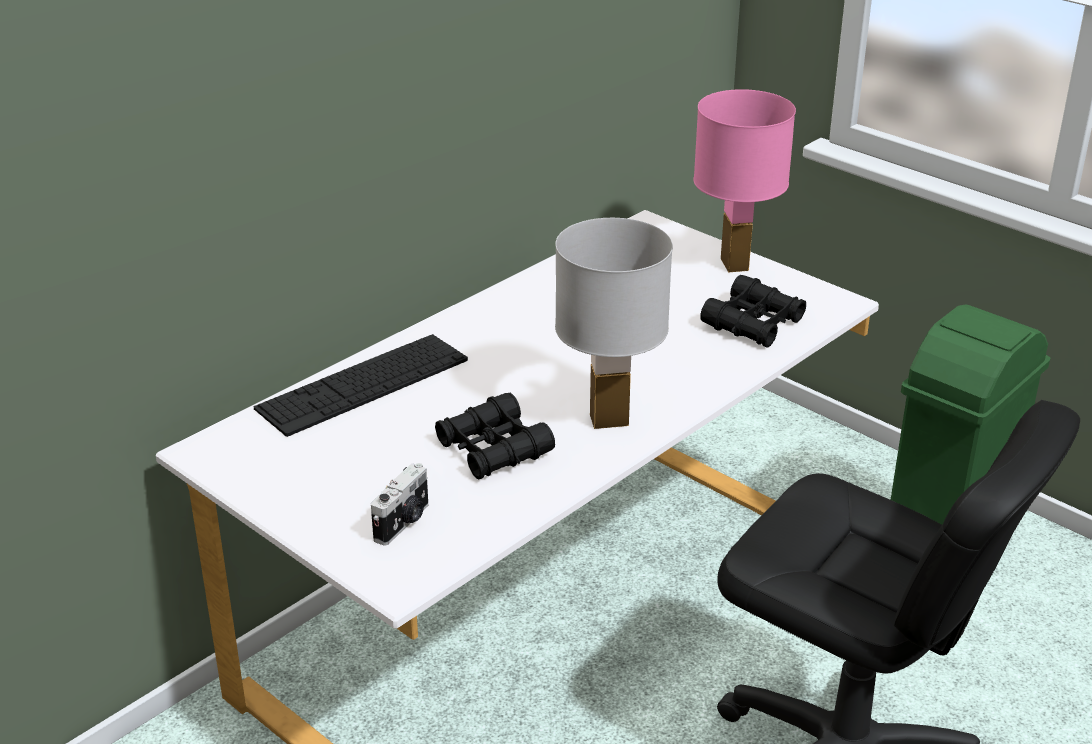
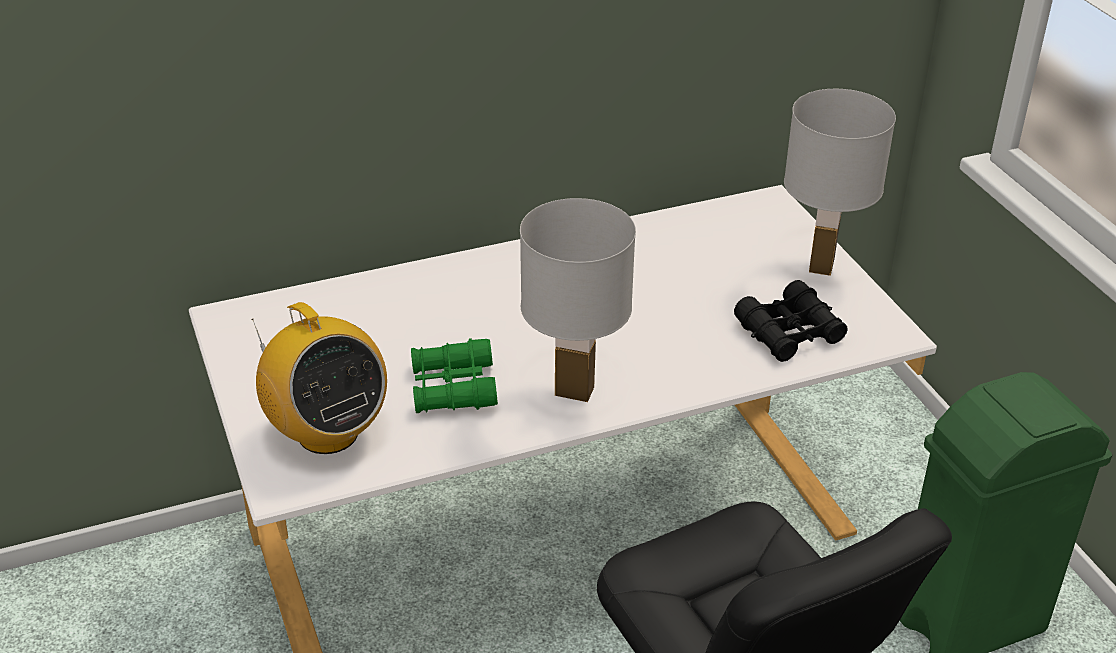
camera: 25 degrees right, 5 degrees up
keyboard [254,334,468,437] -> none
camera [371,463,428,546] -> radio [251,302,387,454]
black binoculars [435,393,555,480] -> green binoculars [411,338,498,413]
pink table lamp [693,89,796,272] -> white table lamp [784,89,896,276]

